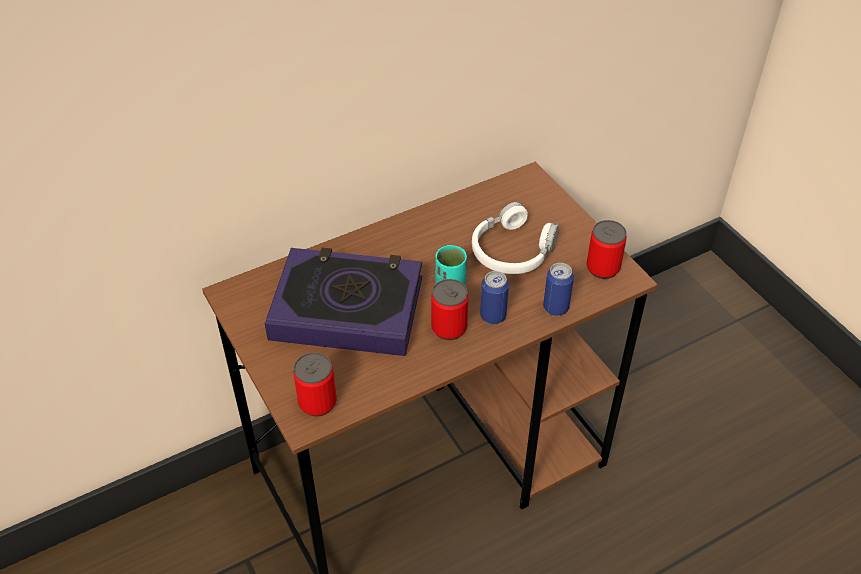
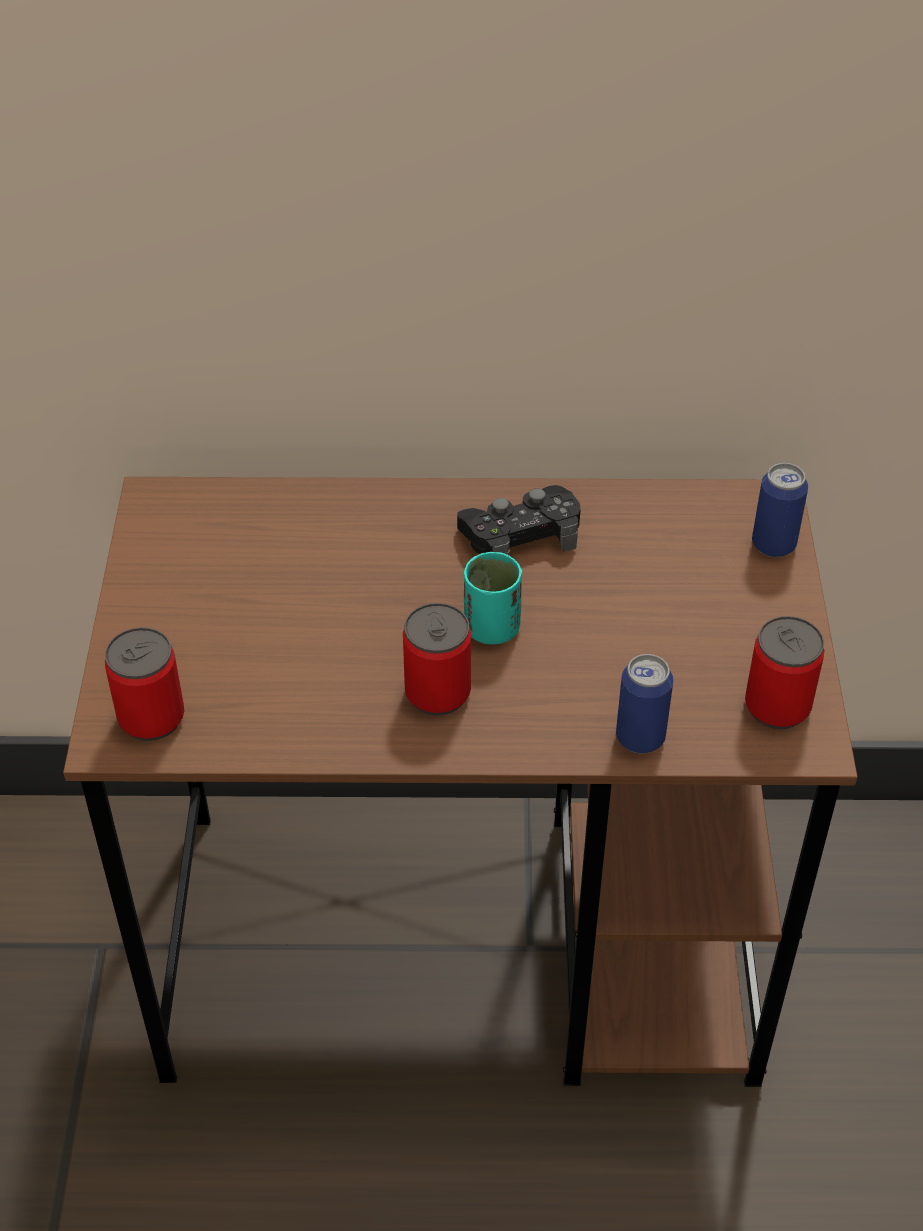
camera: 30 degrees right, 0 degrees up
book [265,248,422,356] -> none
white headphones [472,202,559,274] -> none
can [480,271,509,324] -> can moved to [752,463,808,557]
none -> black game controller [457,485,580,556]

